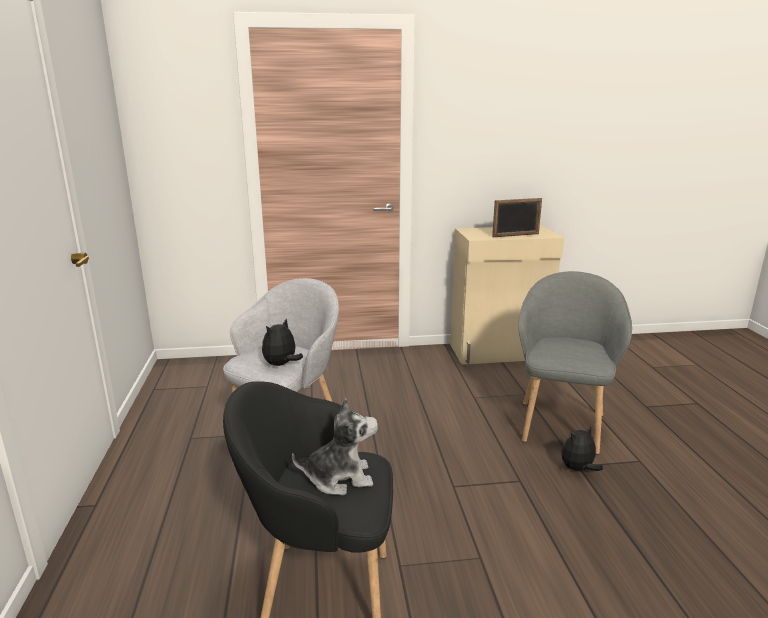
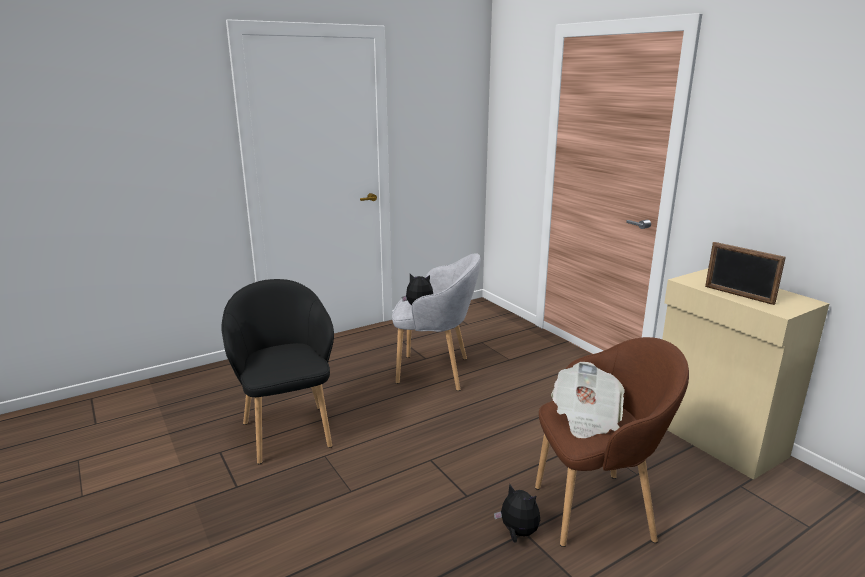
camera: 65 degrees right, 0 degrees up
plush toy [292,398,378,495] -> none
grey armchair [518,271,632,455] -> brown armchair [535,337,689,547]
none -> newspaper [551,362,625,438]

